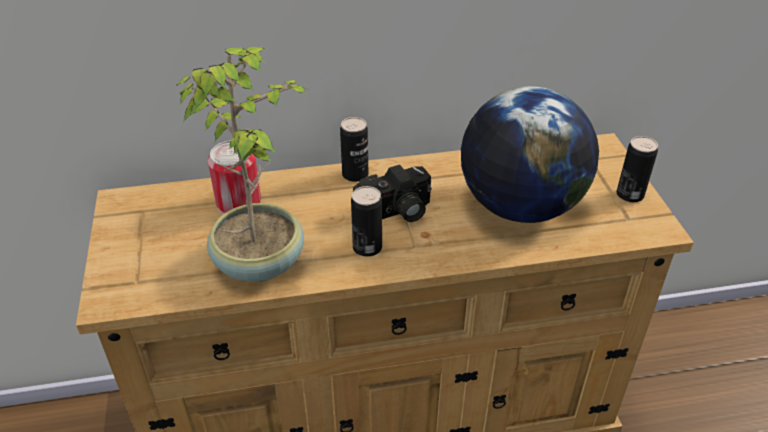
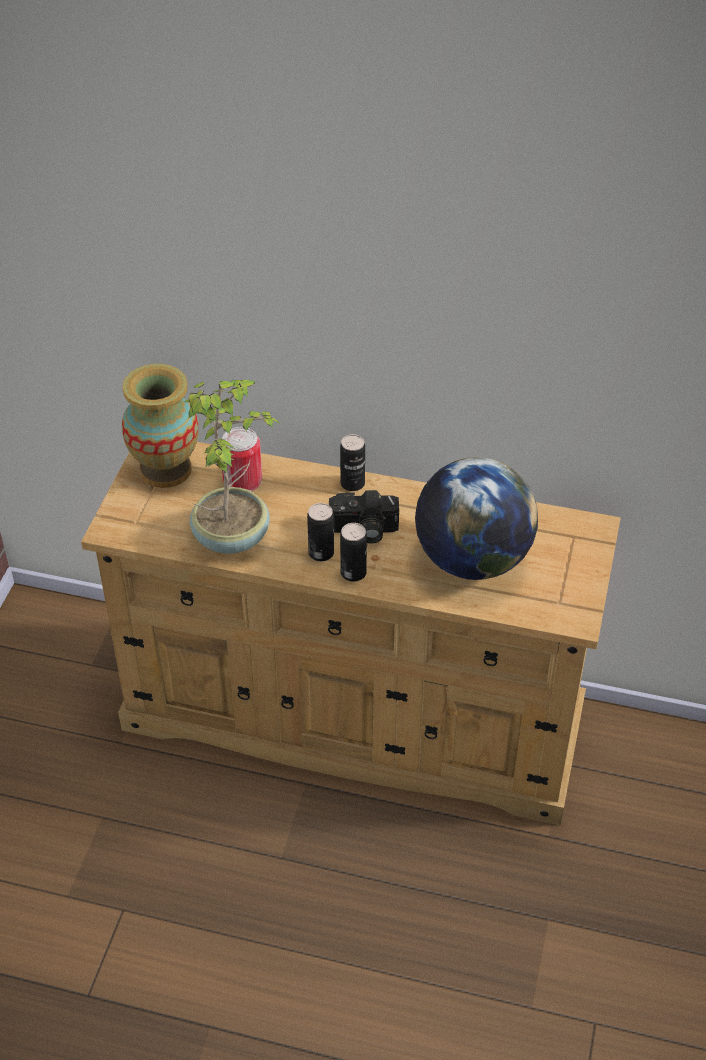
camera: 25 degrees right, 5 degrees up
can [617,136,658,202] -> can moved to [340,523,367,582]
none -> vase [122,364,199,488]

